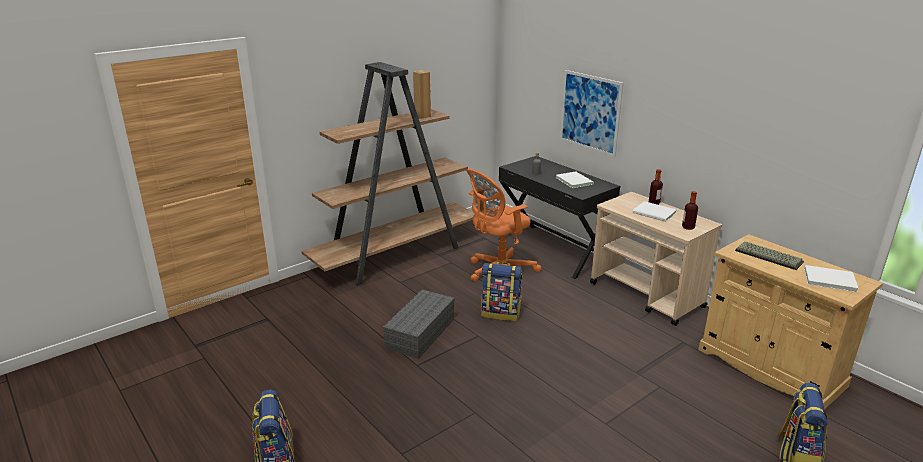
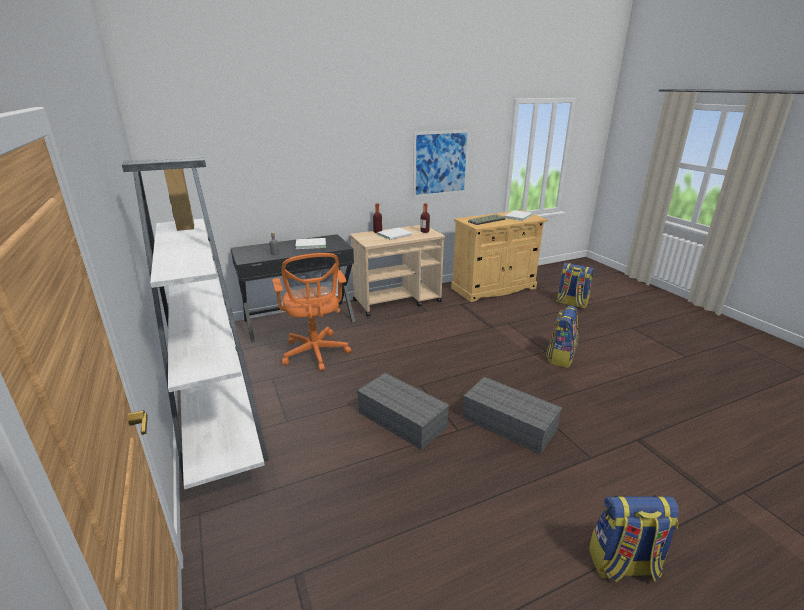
camera: 75 degrees left, 0 degrees up
brown bookcase [301,62,475,286] -> white bookcase [122,156,269,489]
backpack [481,262,522,321] -> backpack moved to [546,306,578,368]
picture [560,70,624,157] -> picture moved to [413,130,470,198]
none -> grey storage box [463,377,562,454]

